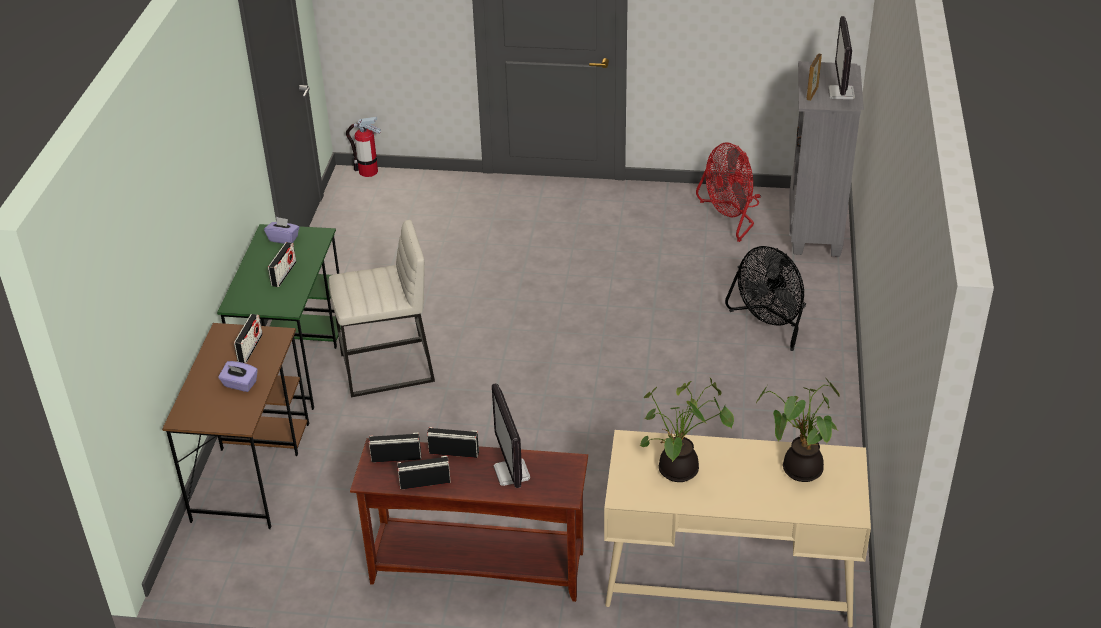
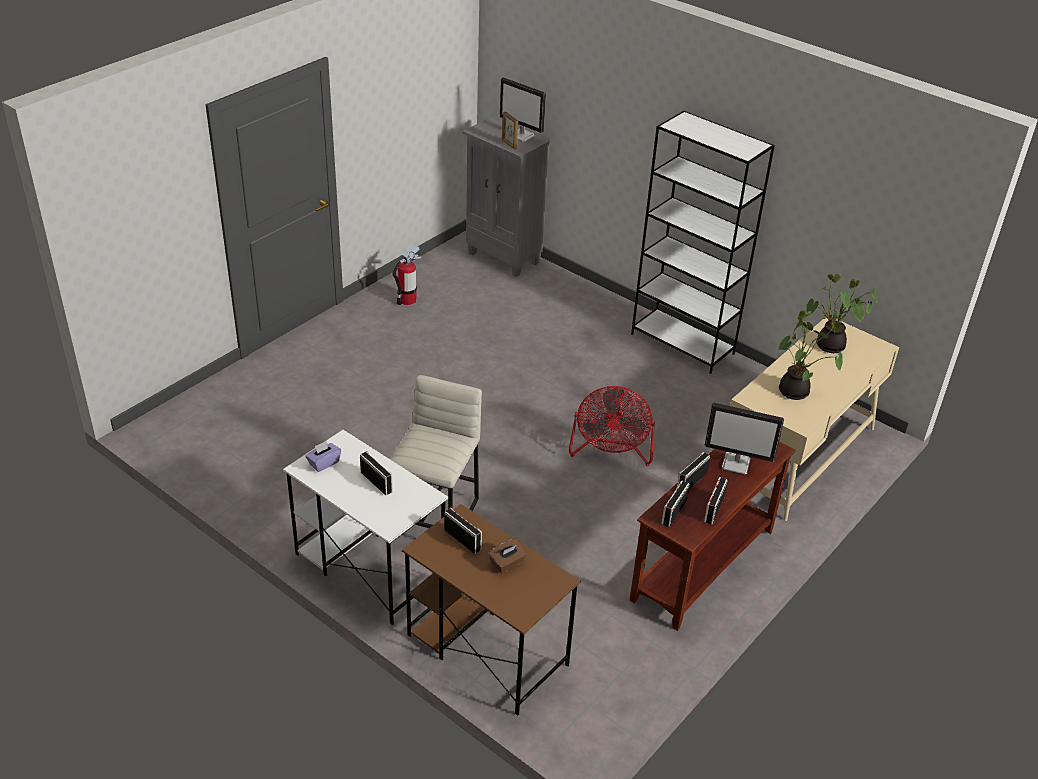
camera: 60 degrees left, 0 degrees up
green desk [217,224,341,410] -> white desk [283,430,448,625]
purple tissue box [218,361,258,392] -> brown tissue box [489,538,527,573]
fire extinguisher [346,117,381,177] -> fire extinguisher moved to [393,245,421,305]
red fan [696,142,761,242] -> red fan moved to [569,386,655,466]
black fan [725,246,806,351] -> none
none -> white bookcase [631,111,775,374]

